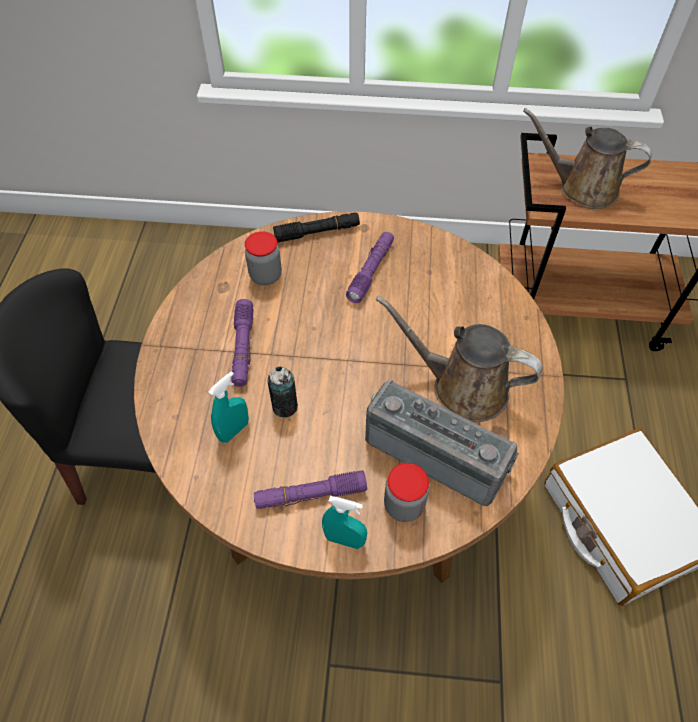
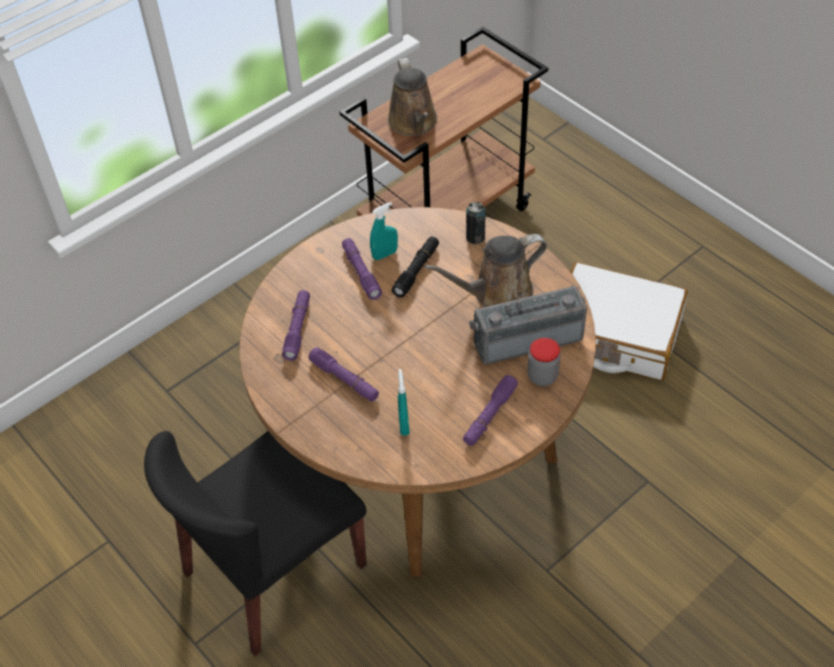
camera: 45 degrees left, 5 degrees down
jar [245,231,282,285] -> purple flashlight [282,290,310,361]
can [268,367,298,418] -> can moved to [466,202,486,244]
black flashlight [273,213,360,242] -> black flashlight moved to [392,237,439,298]
turquoise spray bottle [322,496,367,549] -> turquoise spray bottle moved to [370,202,398,260]
brown watering can [523,108,652,209] -> brown watering can turned 75 degrees counterclockwise [388,58,437,136]

